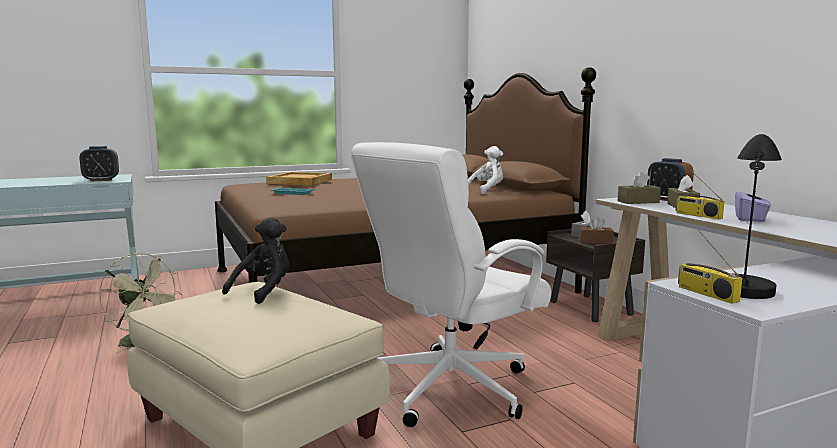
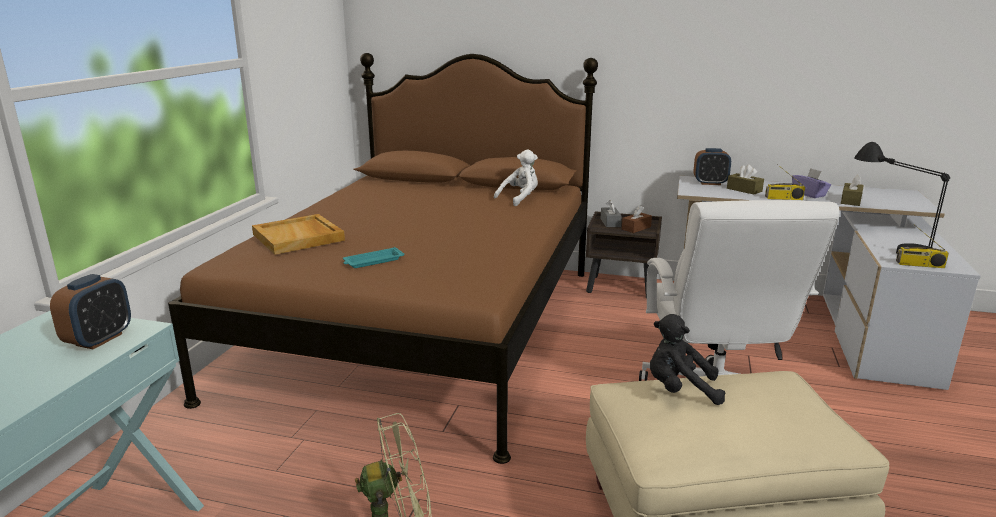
camera: 50 degrees left, 10 degrees up
black plush toy [222,217,289,304] -> black plush toy turned 60 degrees counterclockwise [650,314,725,405]
white plush toy [468,146,503,194] -> white plush toy turned 45 degrees clockwise [494,149,538,206]
brown tissue box [618,172,661,204] -> brown tissue box moved to [841,174,864,206]

